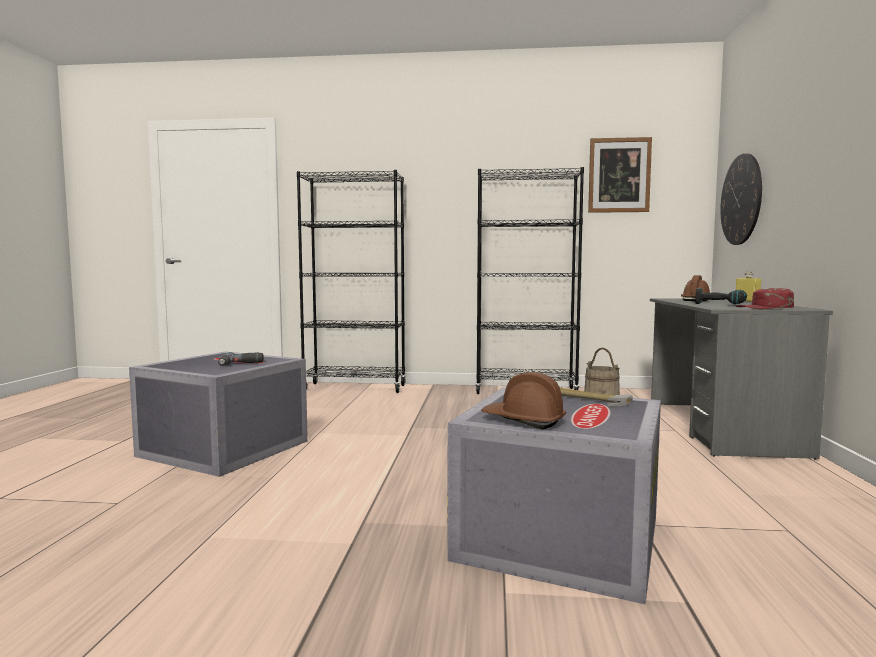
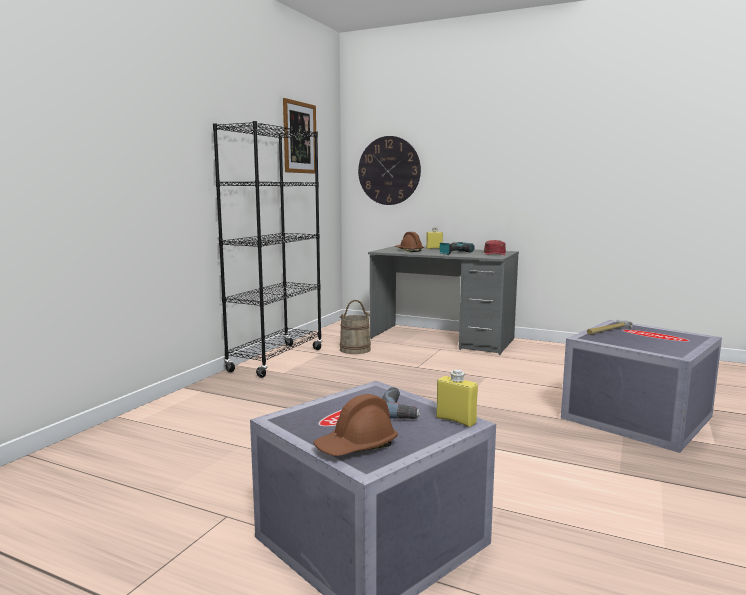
camera: 70 degrees left, 5 degrees up
black bookcase [297,170,406,393] -> none
brown hard hat [481,372,566,429] -> brown hard hat moved to [313,394,398,456]
none -> yellow bottle [436,369,478,427]

